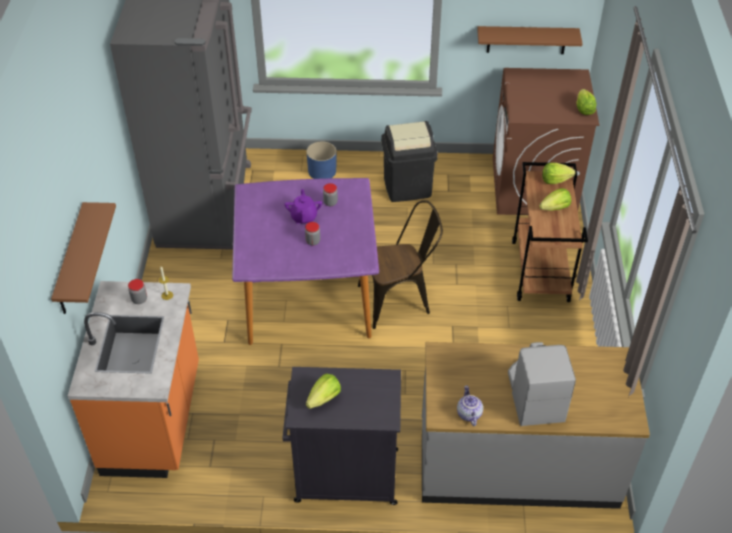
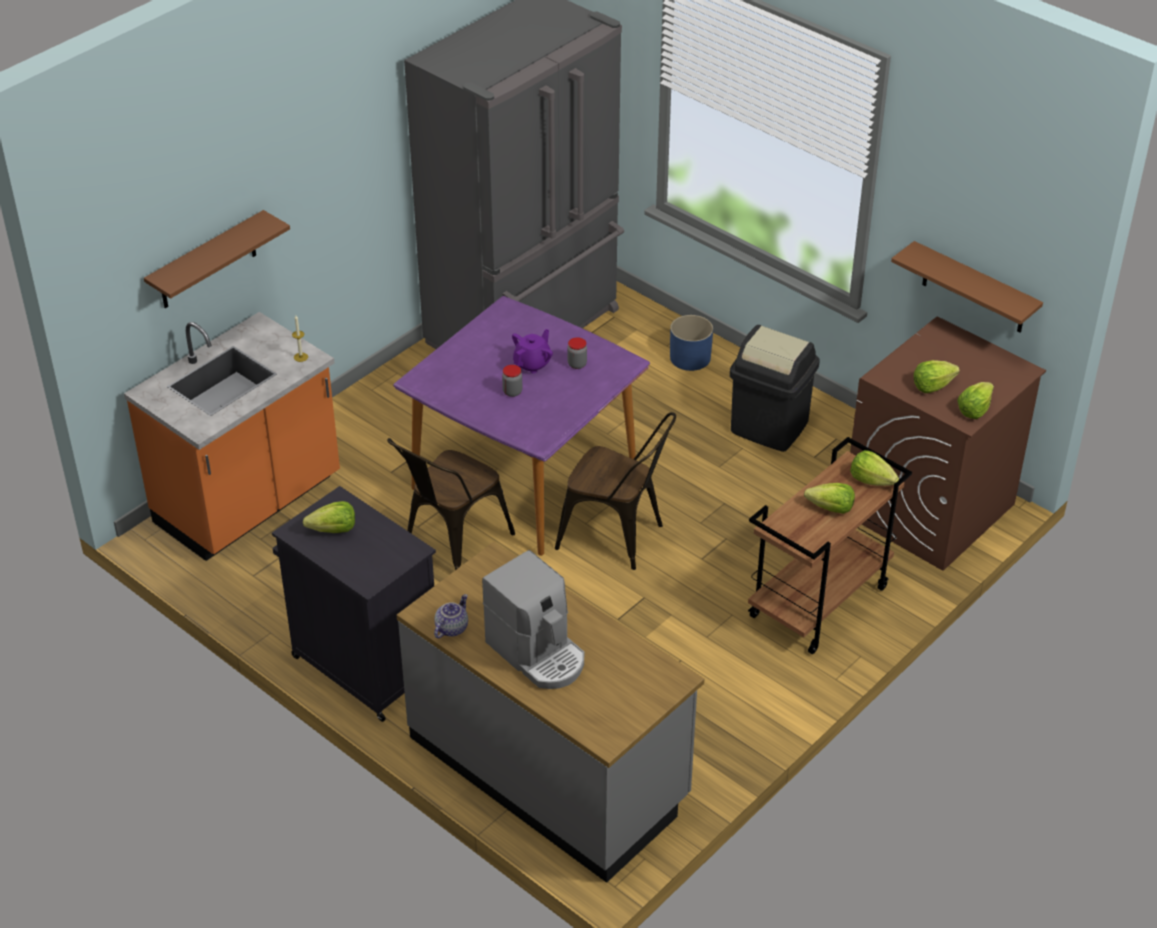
camera: 40 degrees right, 5 degrees down
jar [128,279,147,304] -> none
coffee machine [508,342,576,426] -> coffee machine turned 105 degrees clockwise [482,550,584,689]
none -> brown chair [387,438,515,570]
none -> lettuce [914,360,960,393]

